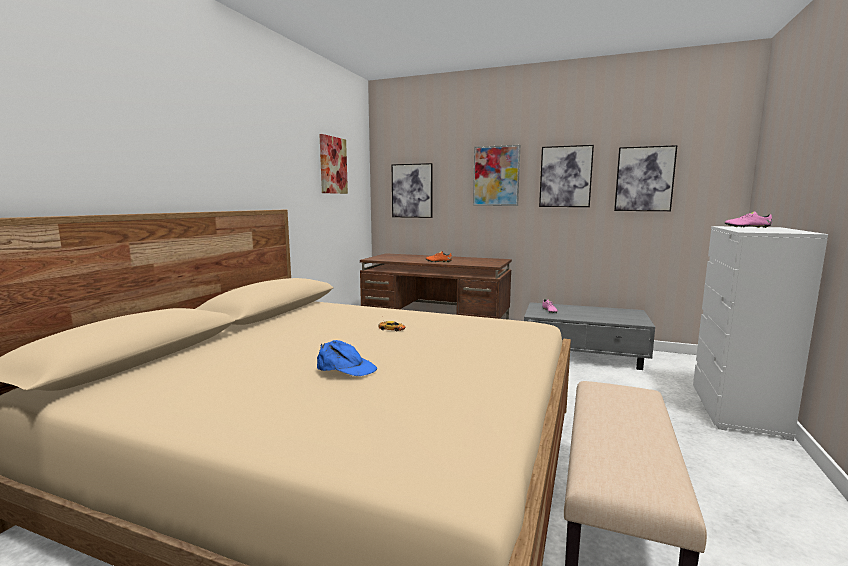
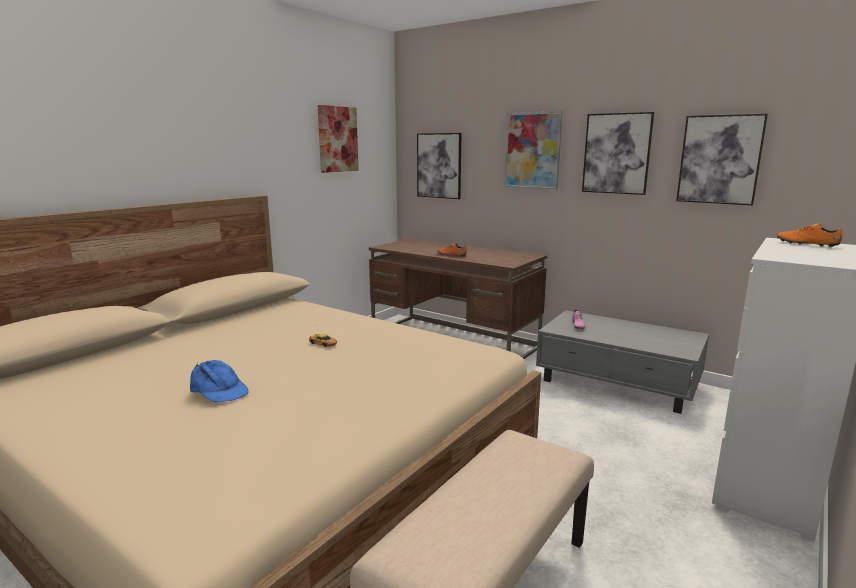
camera: 15 degrees right, 5 degrees up
pink shoe [725,211,772,228] -> orange shoe [777,223,843,248]

